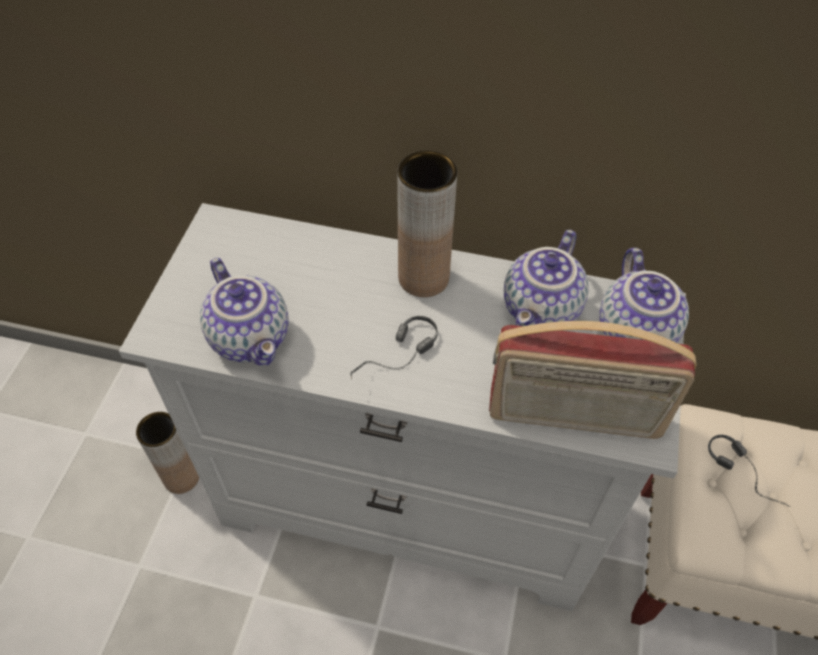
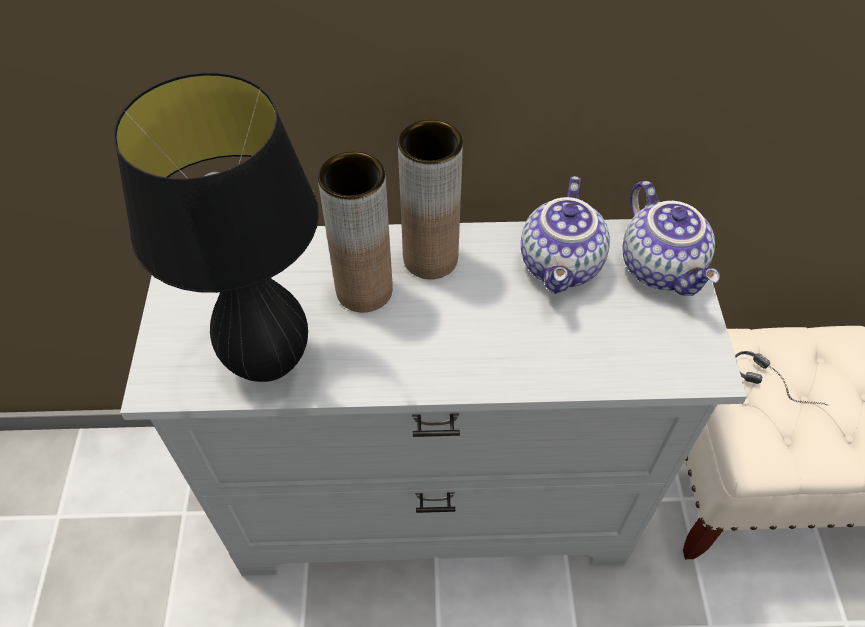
camera: 15 degrees left, 0 degrees up
brown vase [136,412,199,494] -> brown vase moved to [318,152,393,312]
teapot [200,258,289,366] -> black table lamp [113,72,319,382]
headphones [350,316,438,379] -> none
radio [489,321,696,439] -> none

